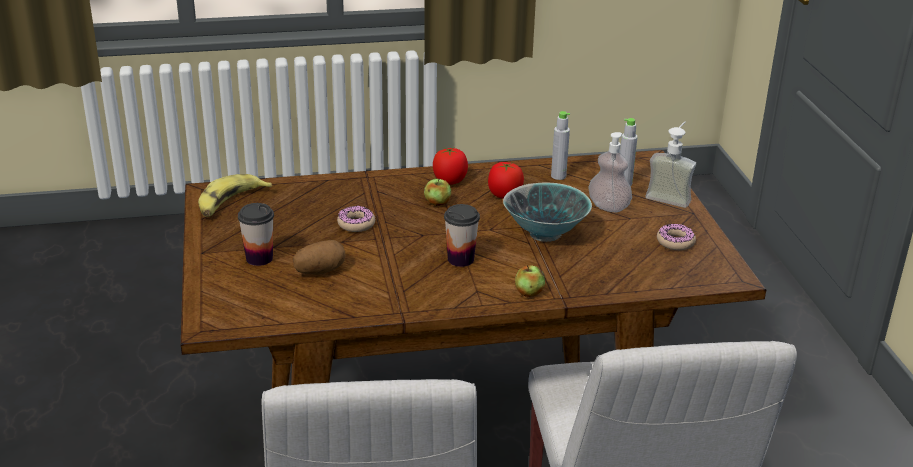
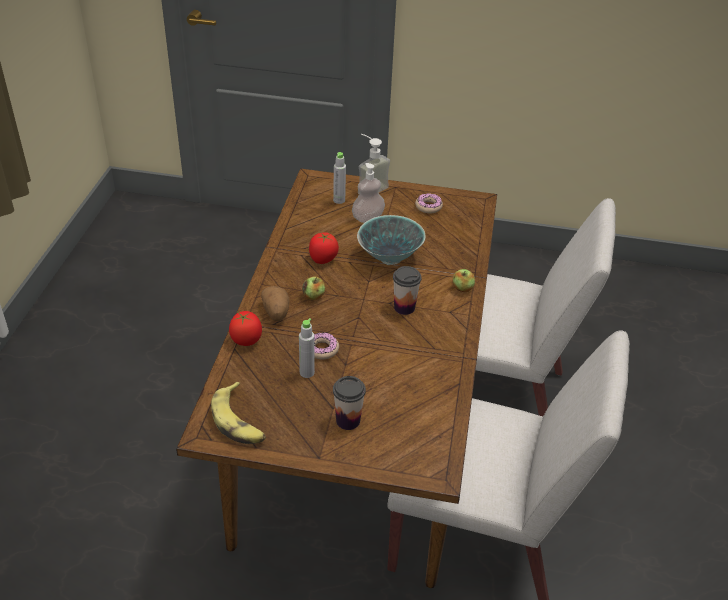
camera: 70 degrees left, 10 degrees up
potato [293,240,346,275] -> potato moved to [261,286,289,321]
tomato [433,147,468,185] -> tomato moved to [229,311,262,346]
grey bottle [551,111,570,180] -> grey bottle moved to [299,318,315,378]

